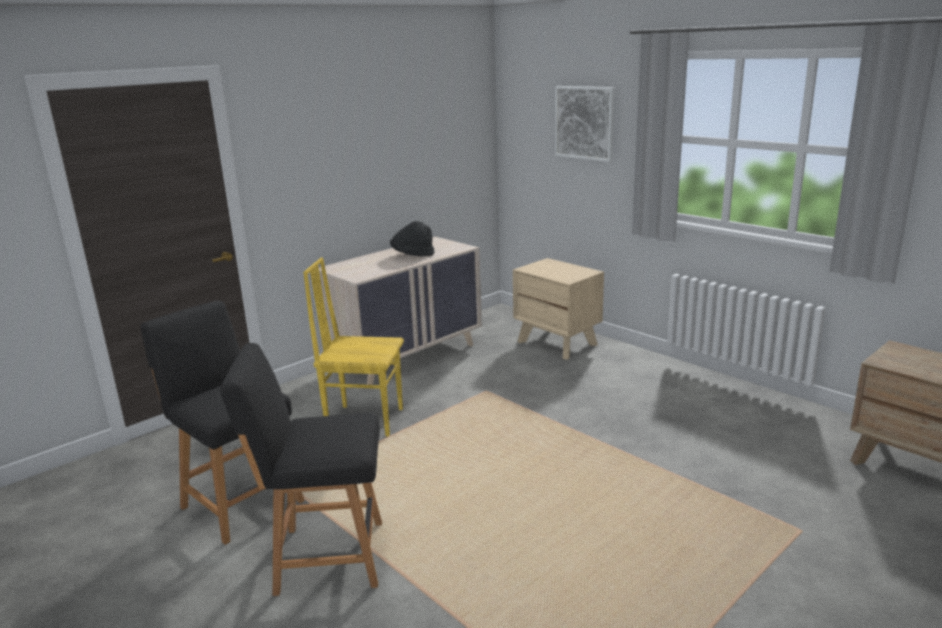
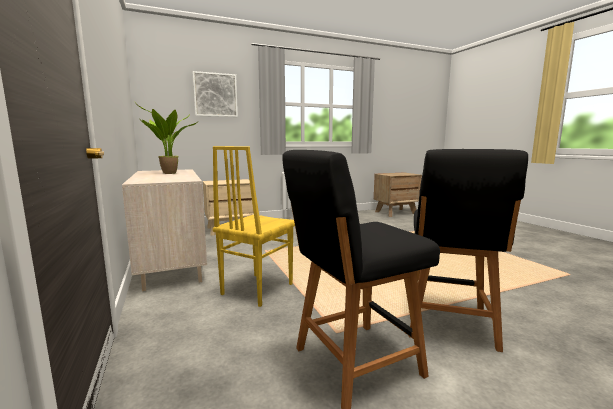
camera: 70 degrees left, 10 degrees down
black hat [390,221,435,257] -> potted plant [137,104,197,174]

